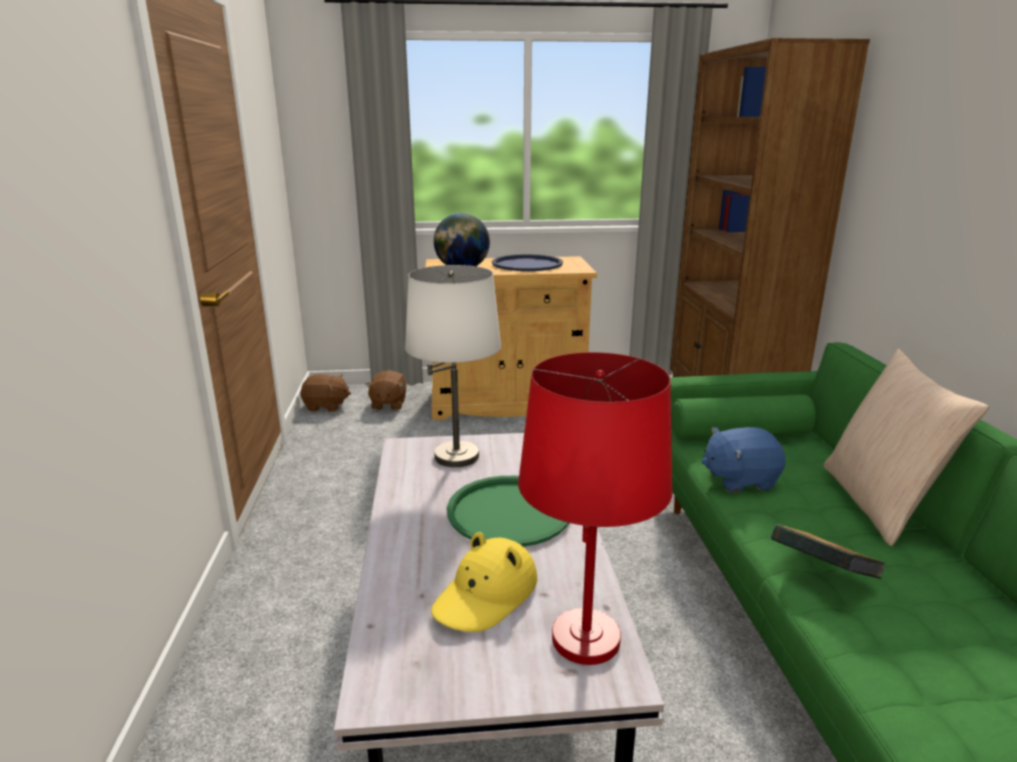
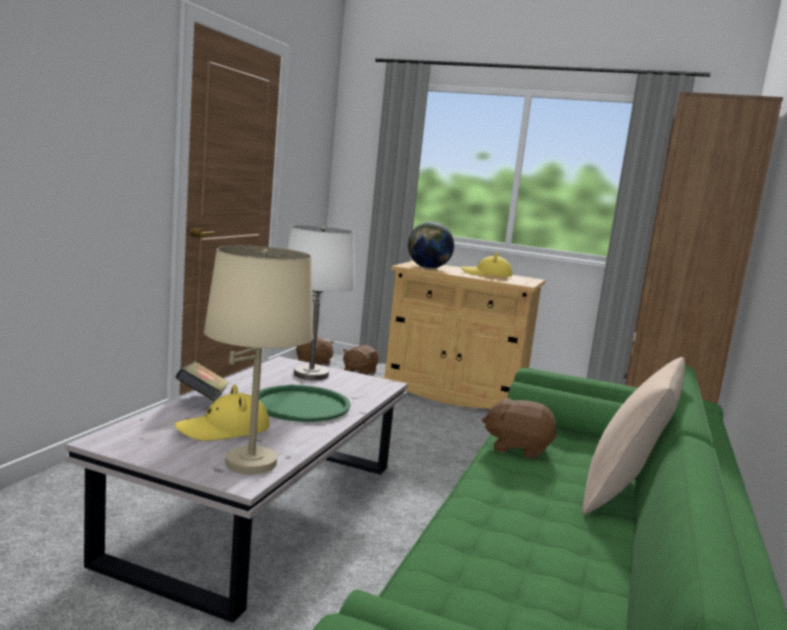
camera: 25 degrees right, 10 degrees down
blue tray [492,254,563,271] -> yellow hat [461,252,512,277]
red table lamp [518,352,673,665] -> beige table lamp [204,246,313,474]
blue plush toy [702,427,786,493] -> brown plush toy [482,397,557,459]
book [771,524,886,579] -> book moved to [175,361,229,401]

